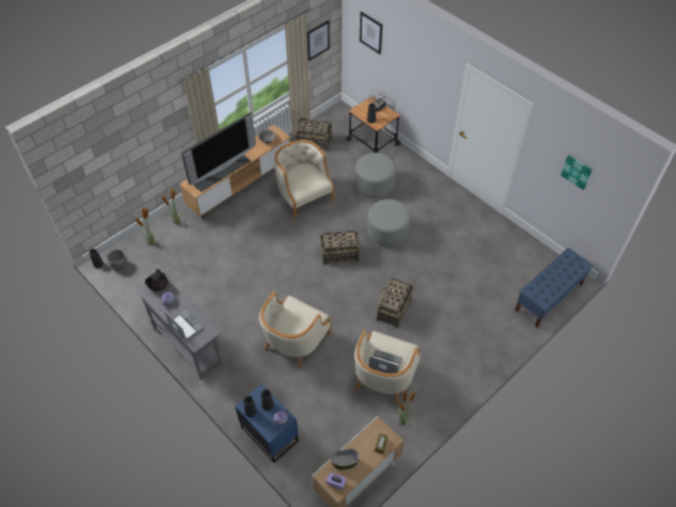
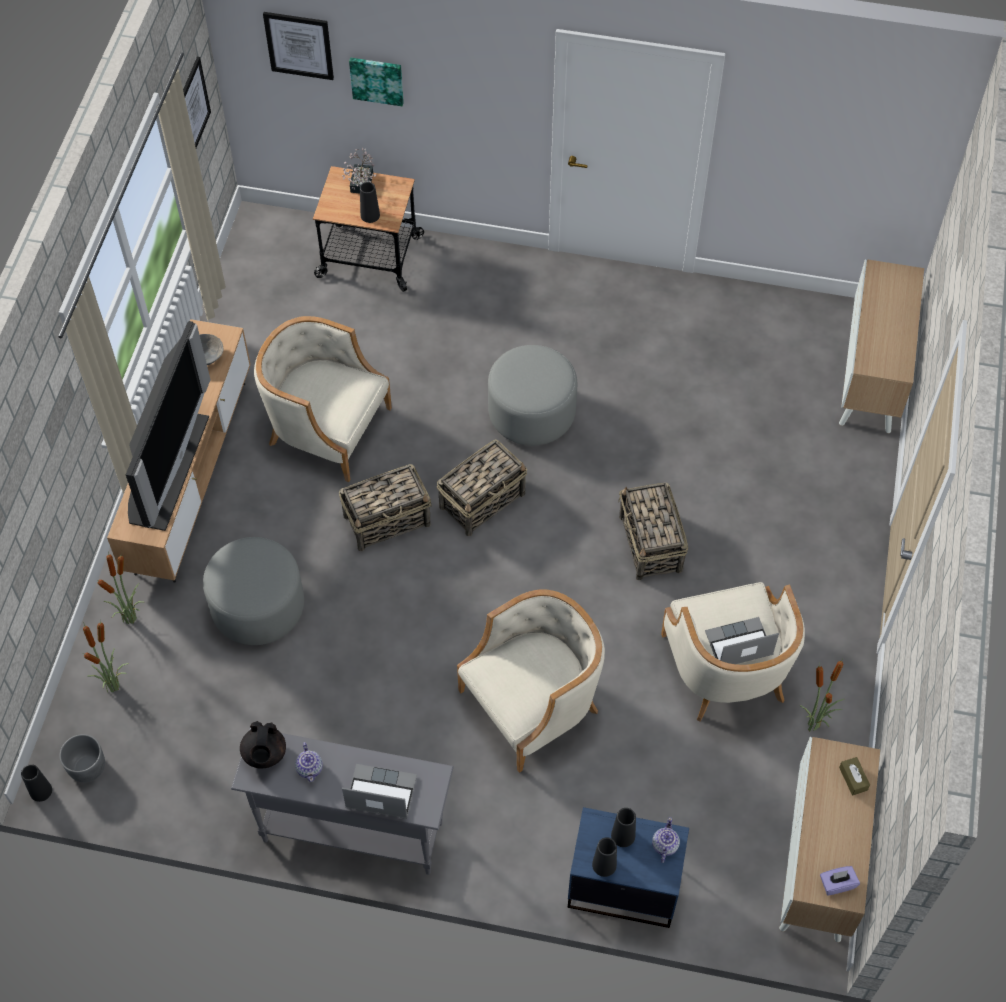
camera: 35 degrees left, 5 degrees up
beige armchair [259,291,331,369] -> beige armchair turned 120 degrees counterclockwise [457,589,605,773]
basket [295,118,332,151] -> basket moved to [339,464,432,551]
bowl [331,449,359,470] -> none
grey ottoman [355,153,396,198] -> grey ottoman moved to [203,537,304,645]
blue bench [515,248,593,328] -> cabinet [839,259,924,433]
picture [561,155,592,190] -> picture moved to [349,58,404,106]

